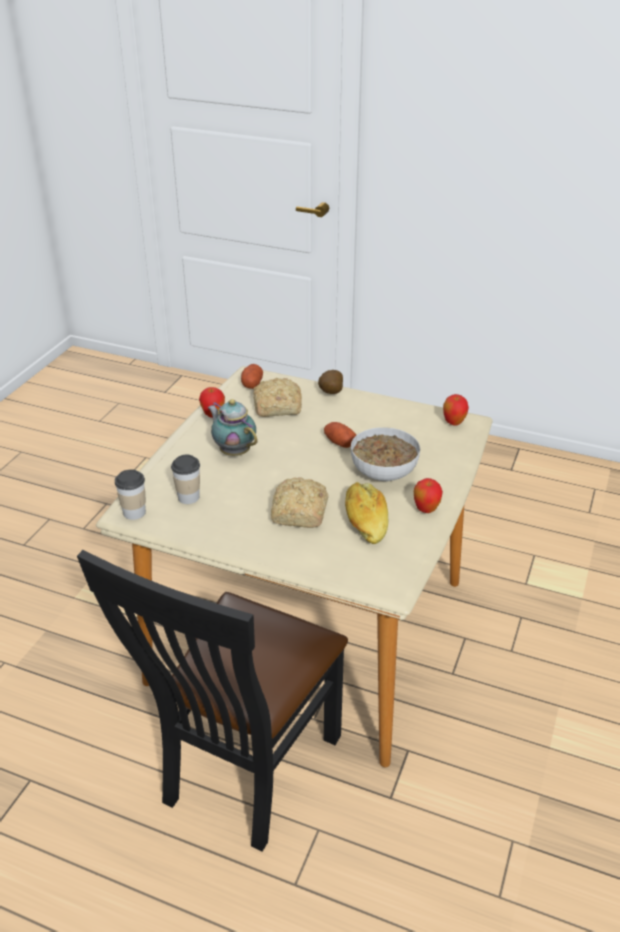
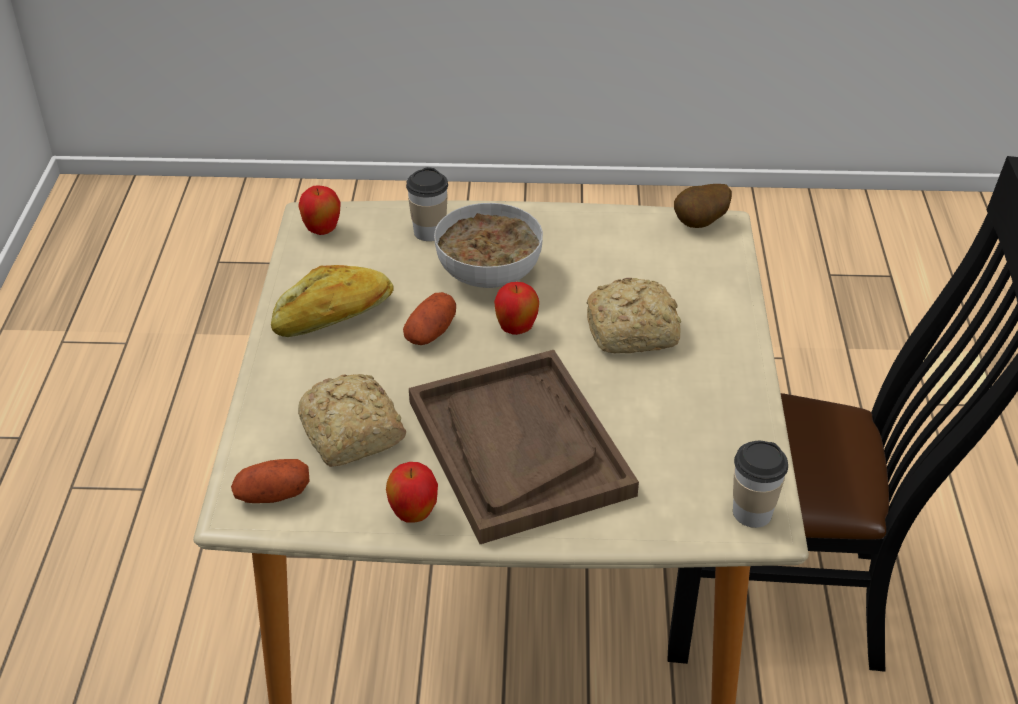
camera: 110 degrees left, 5 degrees up
cup [171,454,200,504] -> cup moved to [406,167,448,241]
teapot [208,399,258,456] -> brown tray [409,350,639,544]
potato [318,370,343,394] -> potato moved to [674,184,732,228]
bread [345,482,388,544] -> bread moved to [271,265,393,337]
apple [414,478,443,513] -> apple moved to [494,282,539,335]

